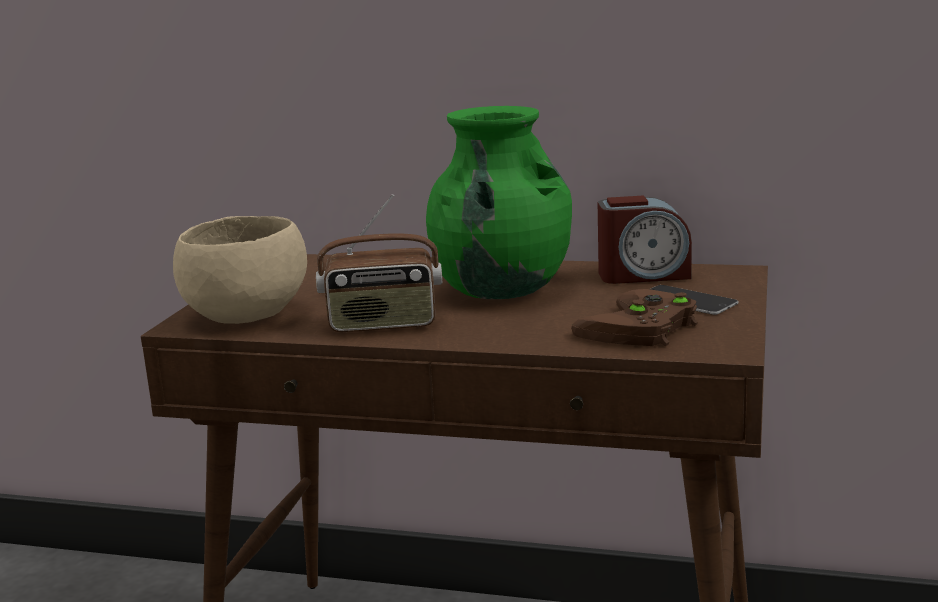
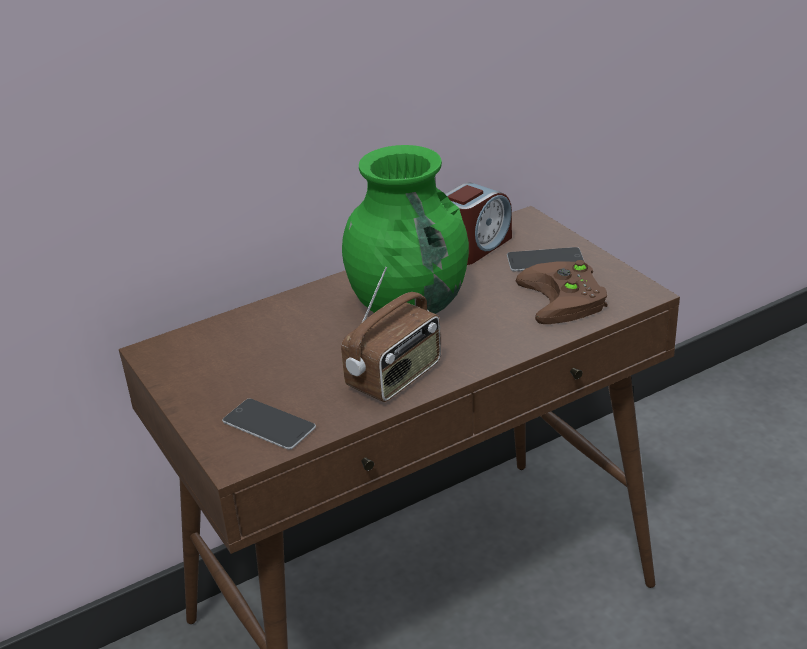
camera: 45 degrees left, 15 degrees up
beige bowl [173,216,307,324] -> phone [222,398,316,450]

